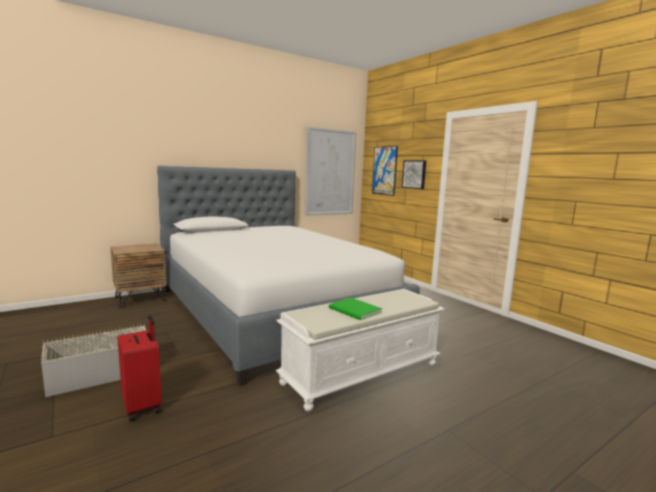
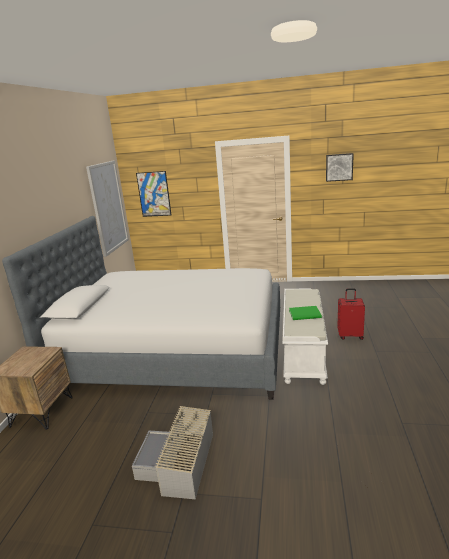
camera: 45 degrees left, 10 degrees up
red suitcase [117,315,162,421] -> red suitcase moved to [337,288,365,340]
picture [402,160,426,189] -> picture moved to [326,153,354,182]

